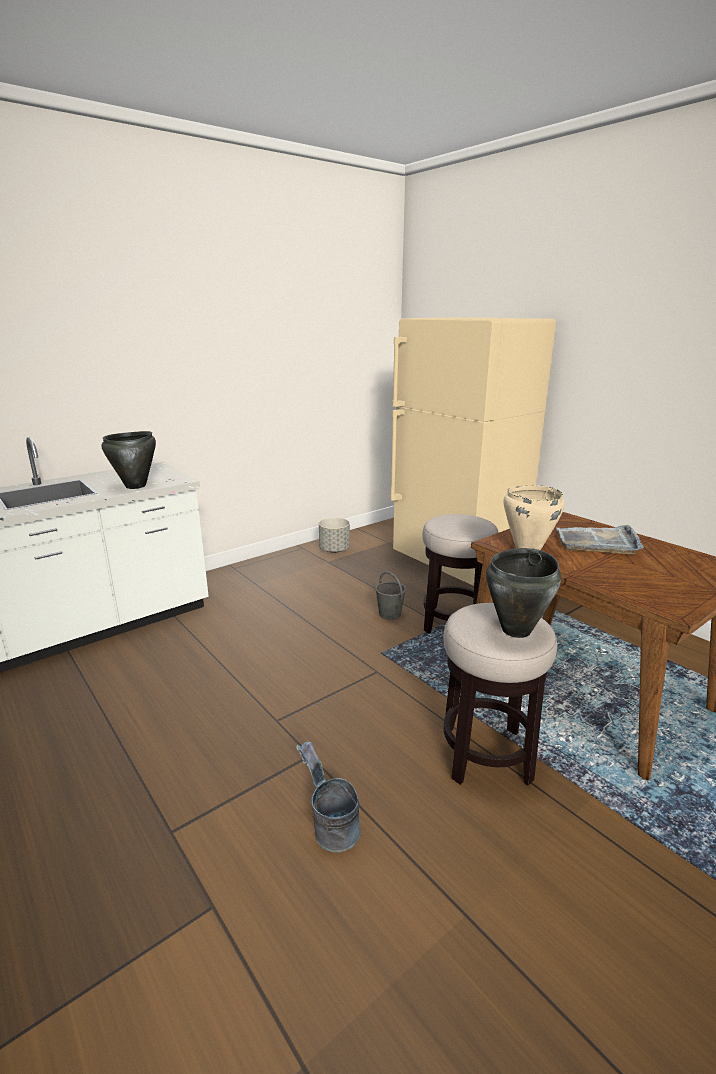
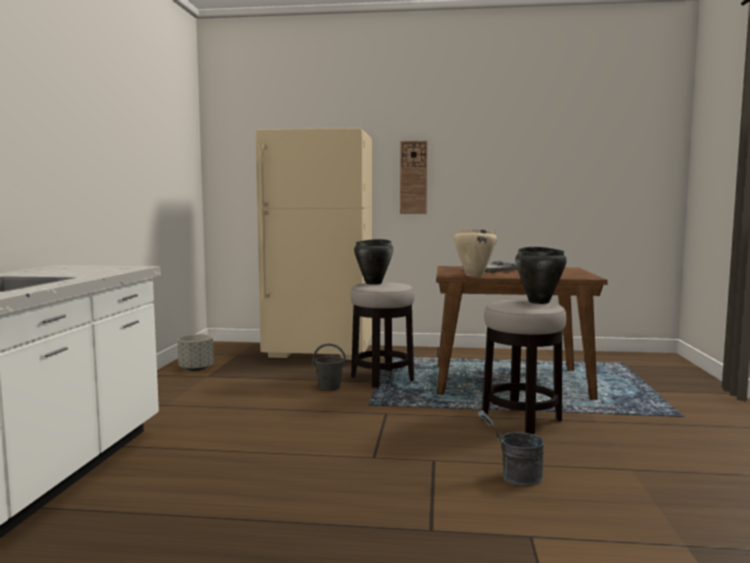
camera: 45 degrees left, 15 degrees down
black cooking pot [101,431,156,489] -> black cooking pot moved to [354,239,393,285]
none -> wall clock [400,141,427,214]

